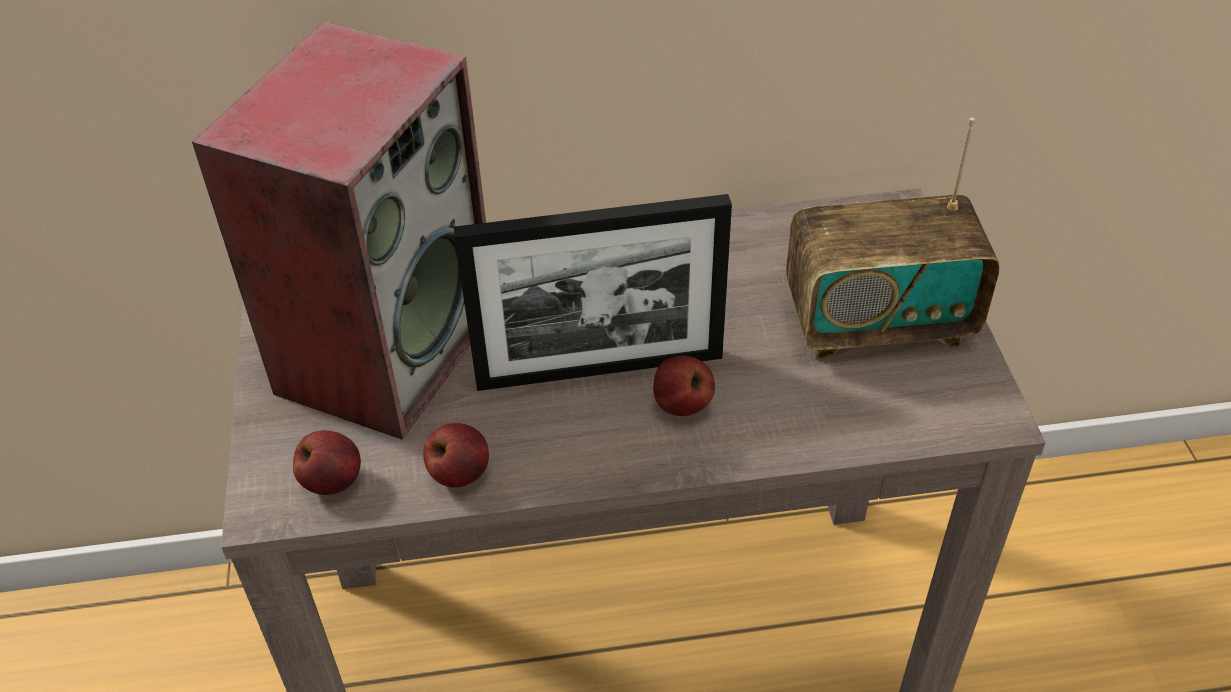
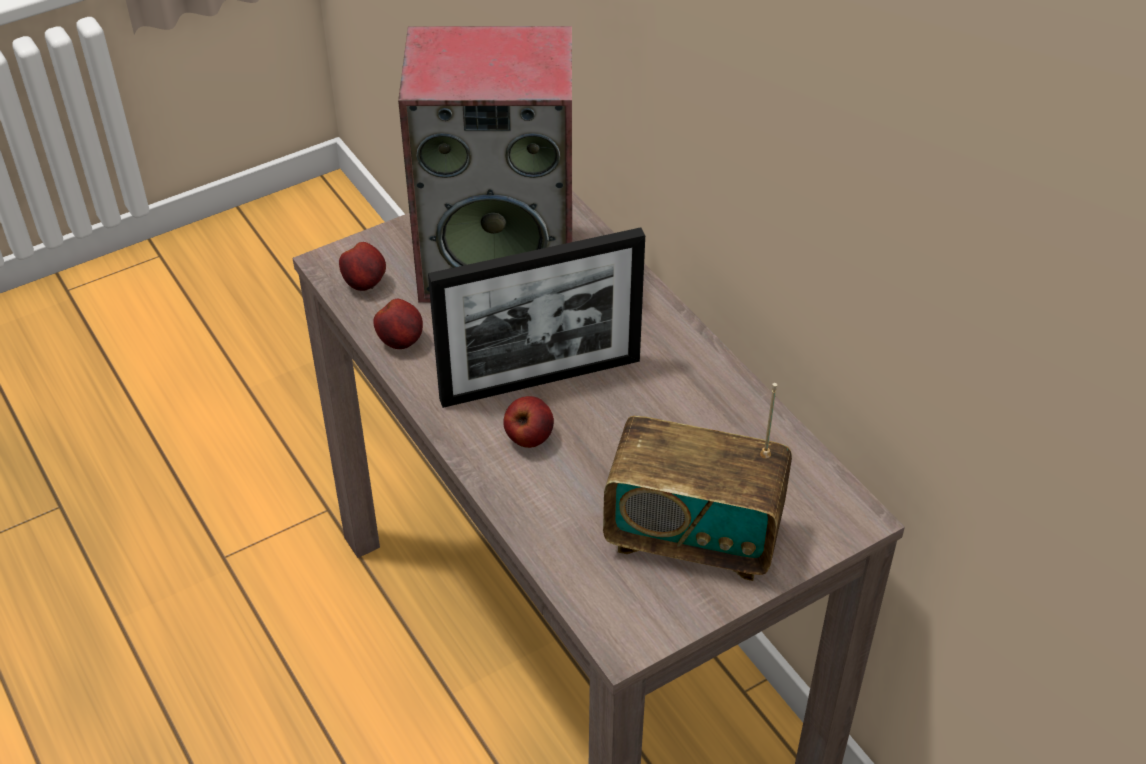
camera: 65 degrees right, 0 degrees up
picture frame [454,194,732,391] -> picture frame turned 75 degrees counterclockwise [428,227,645,408]
radio [786,118,999,360] -> radio turned 45 degrees counterclockwise [603,383,792,581]

